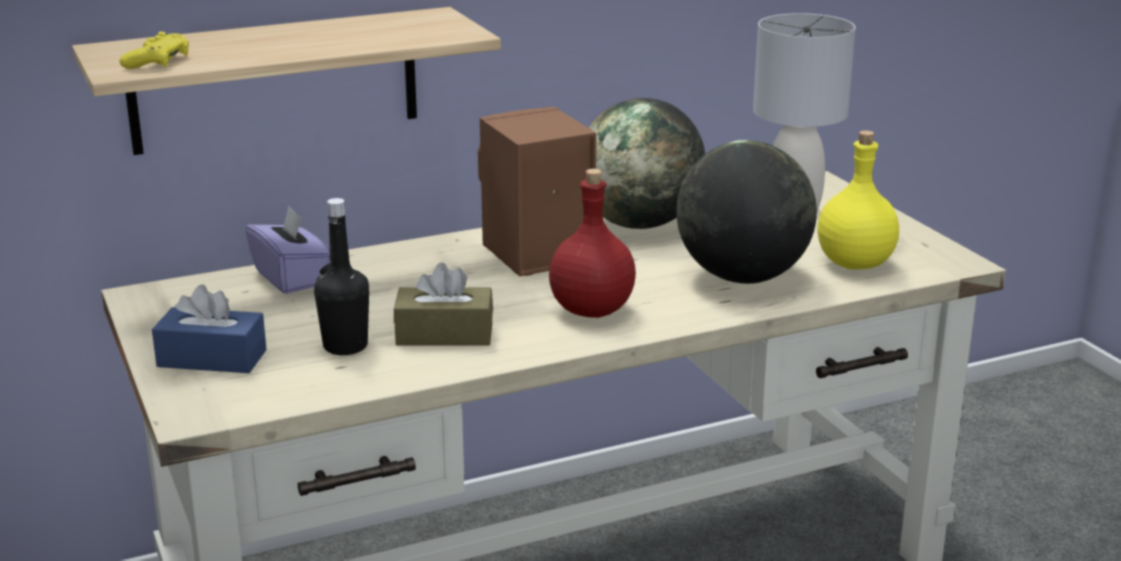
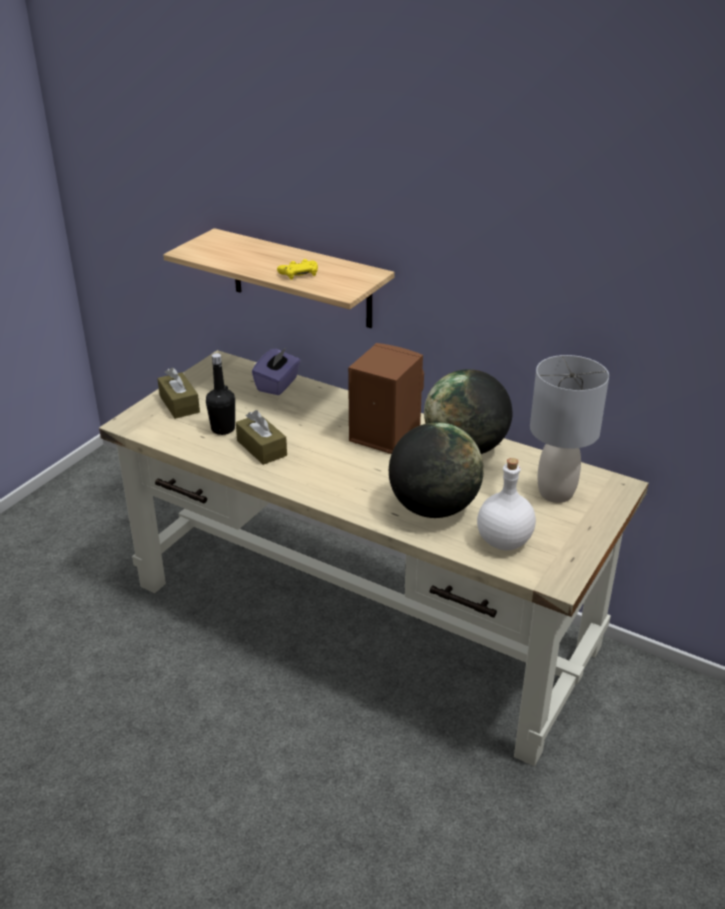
camera: 55 degrees right, 10 degrees up
yellow game controller [119,31,189,69] -> yellow game controller moved to [277,259,318,280]
blue tissue box [152,284,267,373] -> brown tissue box [157,367,200,419]
red bottle [549,169,636,318] -> none
yellow bottle [817,131,899,270] -> white bottle [477,458,536,550]

